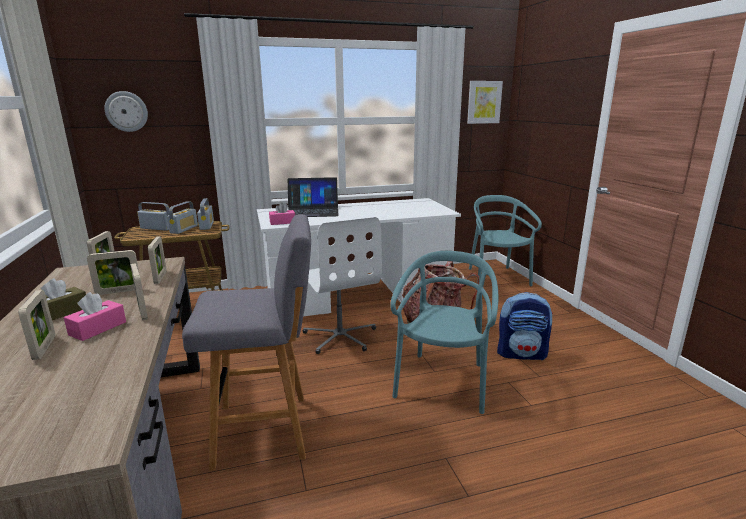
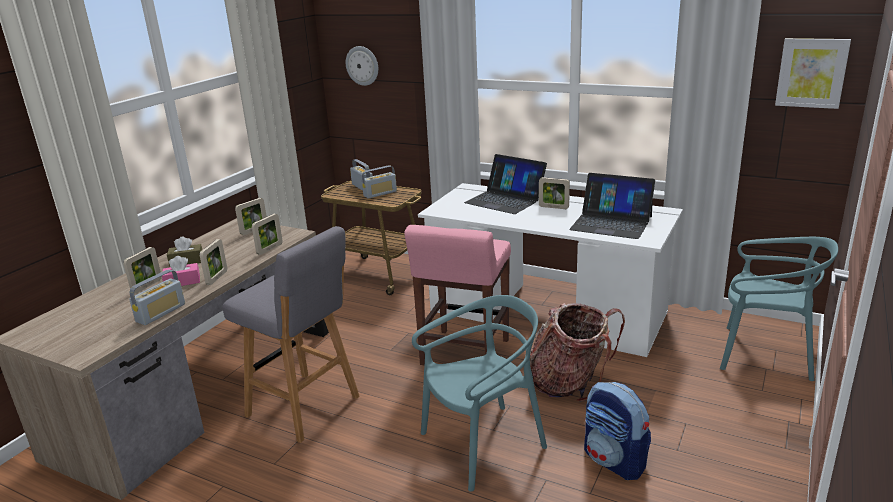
camera: 45 degrees right, 5 degrees up
picture frame [87,250,140,295] -> picture frame moved to [539,177,570,209]
radio [197,198,214,230] -> radio moved to [129,270,185,325]
pink tissue box [269,202,295,225] -> none
white office chair [303,217,382,354] -> pink stool [404,225,511,365]
turquoise chair [469,195,542,286] -> turquoise chair turned 75 degrees clockwise [720,237,838,381]
none -> laptop [569,173,655,239]

